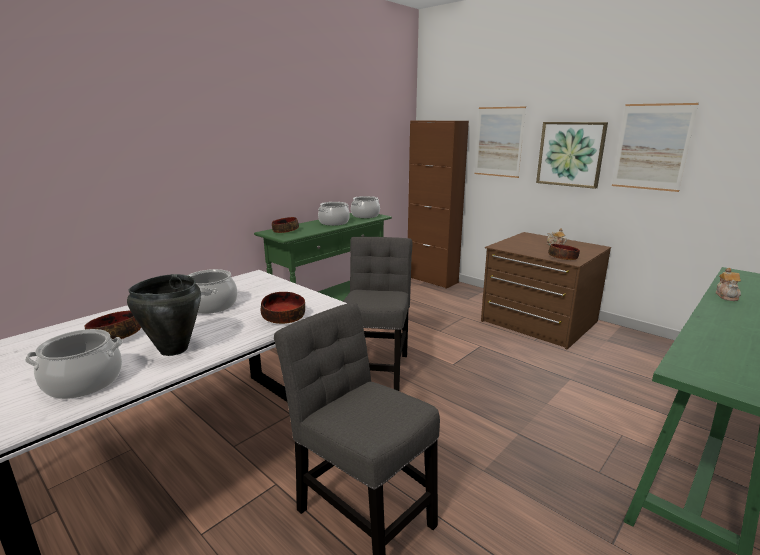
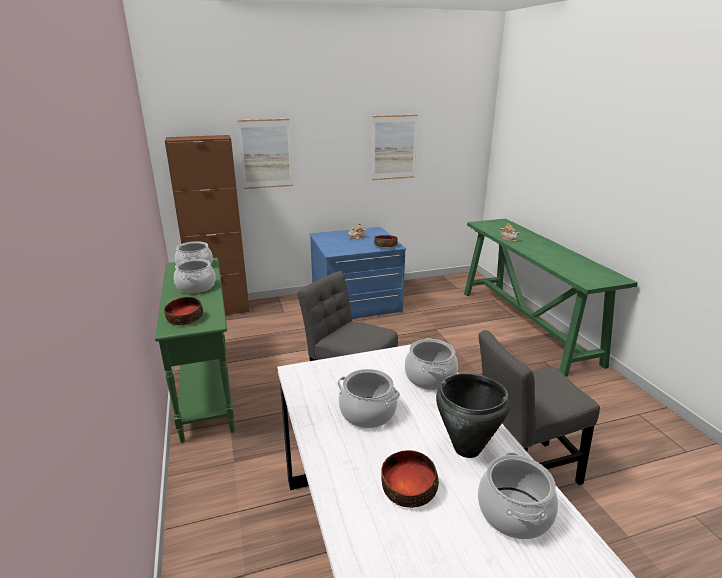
camera: 60 degrees left, 5 degrees up
bowl [261,292,305,324] -> cooking pot [405,338,458,390]
brown dresser [481,232,611,349] -> blue dresser [309,227,406,319]
picture [536,122,608,189] -> none

